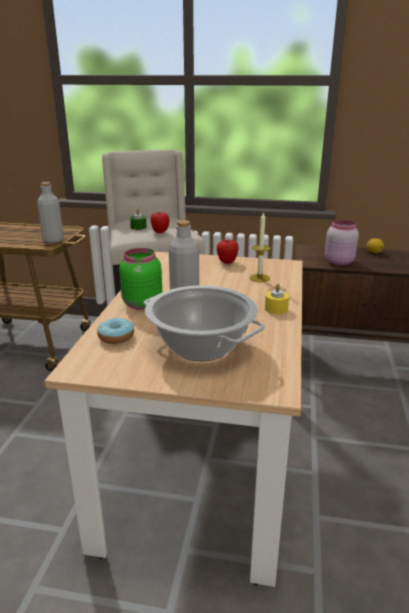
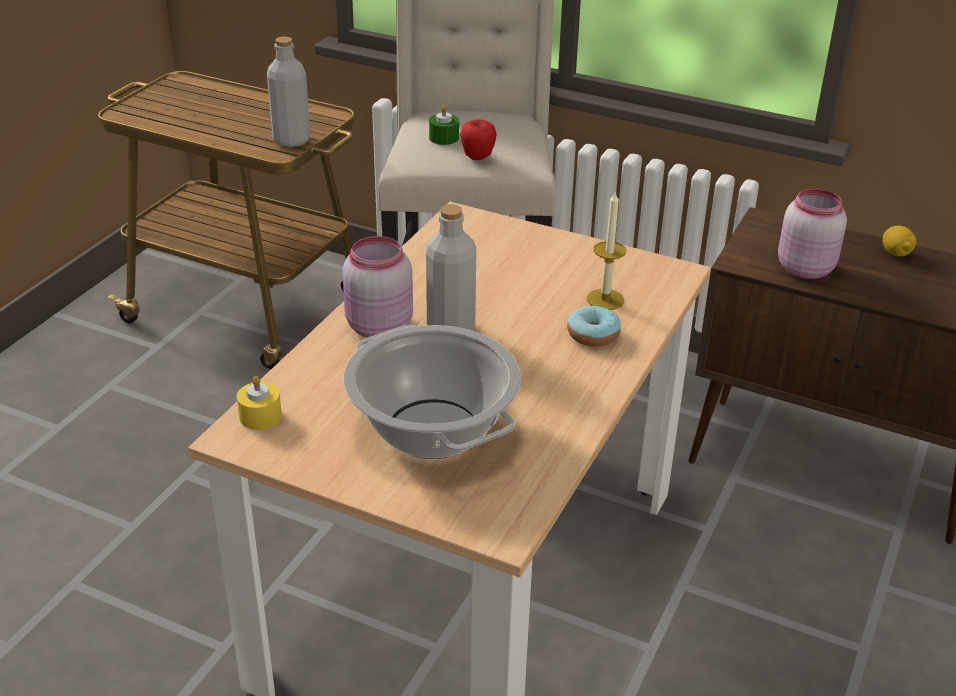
camera: 15 degrees right, 10 degrees up
donut [97,318,134,344] -> donut moved to [567,305,621,347]
green jar [119,248,162,310] -> pink jar [343,236,413,338]
apple [217,240,239,264] -> none
yellow candle [265,284,289,314] -> yellow candle moved to [237,376,282,430]

